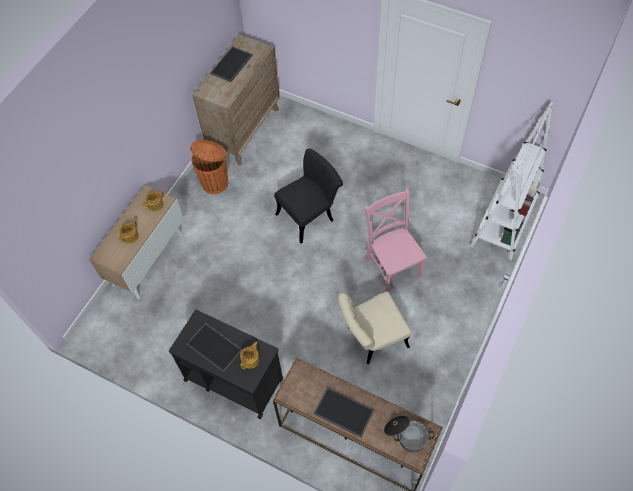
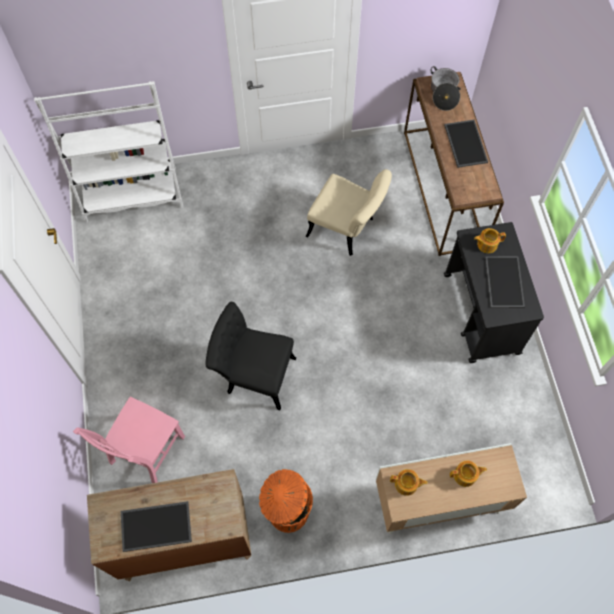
camera: 130 degrees left, 5 degrees up
pink chair [364,189,427,292] -> pink chair moved to [73,397,185,483]

